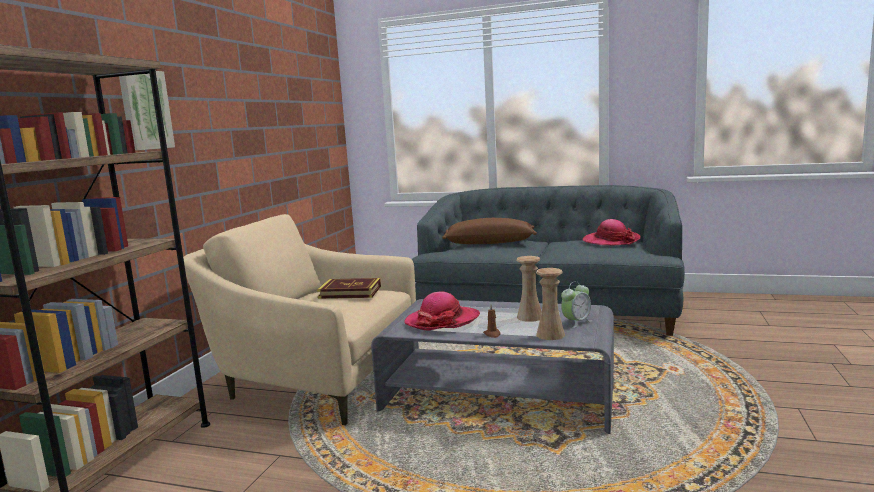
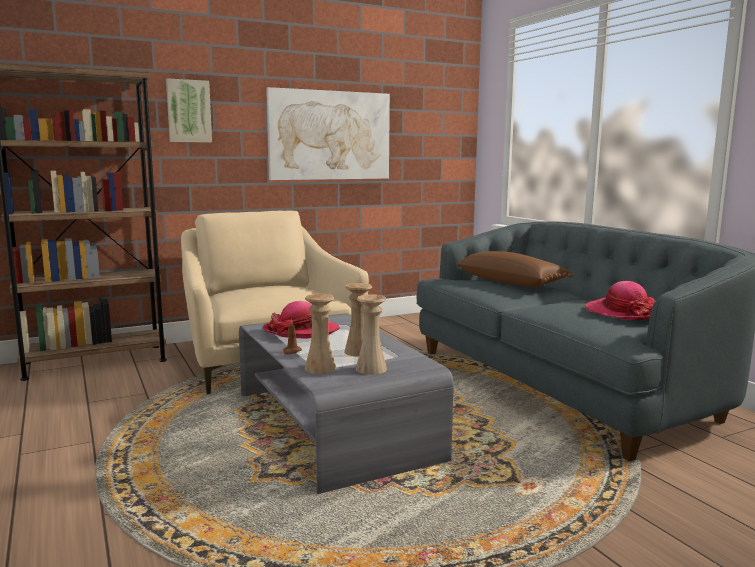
camera: 45 degrees right, 0 degrees up
book [317,278,381,299] -> none
alarm clock [561,281,591,328] -> beige vase [356,294,387,375]
none -> picture [266,87,390,180]

